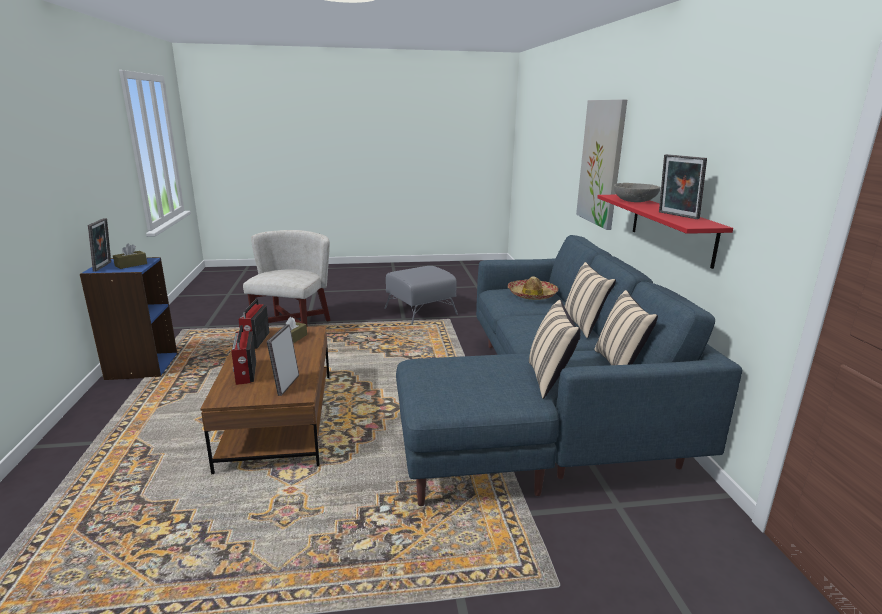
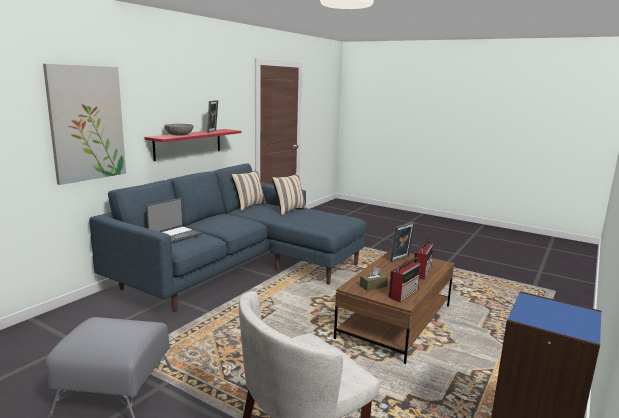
camera: 140 degrees left, 5 degrees down
picture frame [88,218,111,272] -> none
brown tissue box [113,244,147,269] -> none
hat [508,276,558,300] -> laptop [146,198,202,243]
beige pillow [564,262,616,338] -> none

